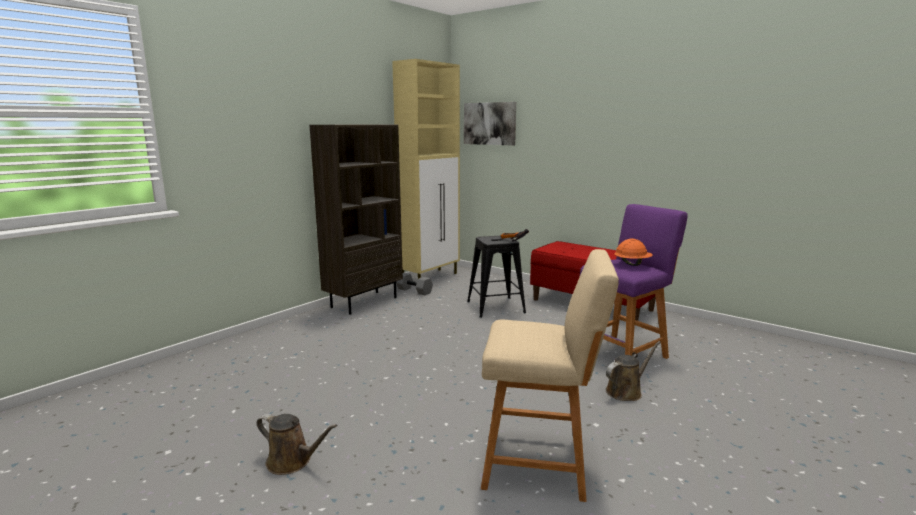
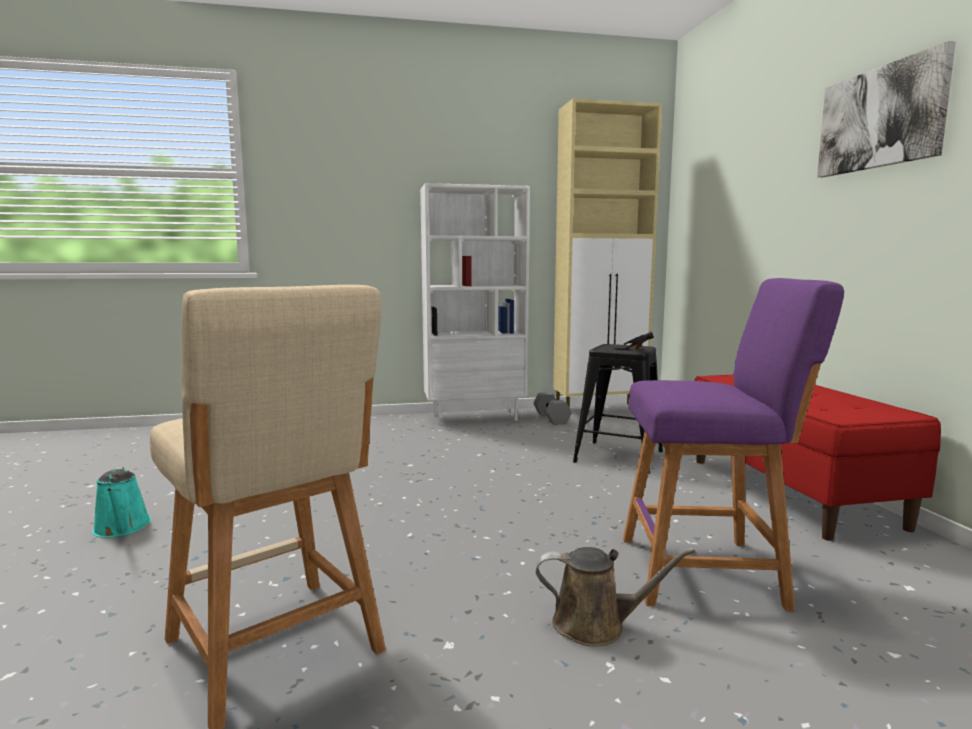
camera: 40 degrees right, 5 degrees down
brown watering can [257,414,338,475] -> turquoise watering can [92,466,151,538]
brown bookcase [310,124,403,315] -> white bookcase [420,183,530,425]
picture [464,102,516,146] -> picture moved to [817,41,956,177]
orange hard hat [614,238,653,266] -> none

